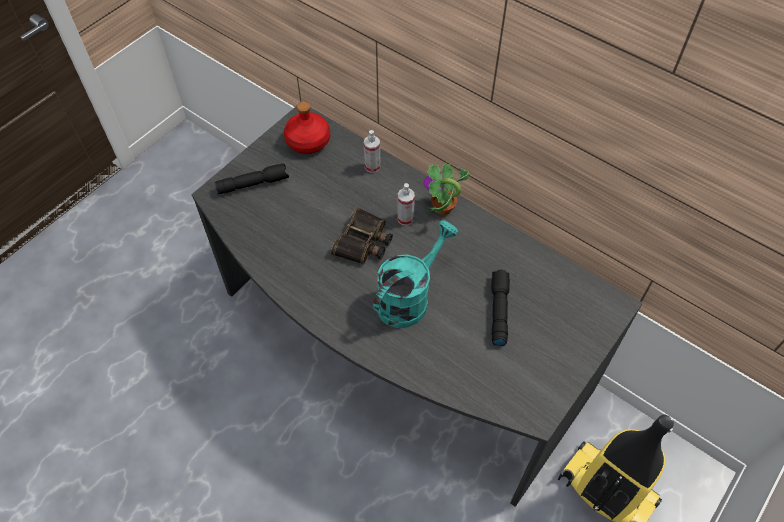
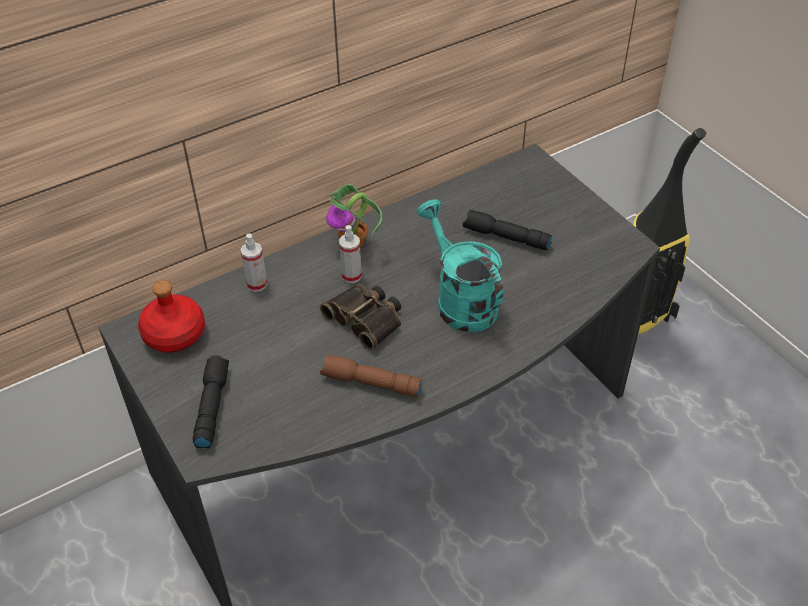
camera: 70 degrees left, 10 degrees down
none -> brown flashlight [320,355,423,397]

